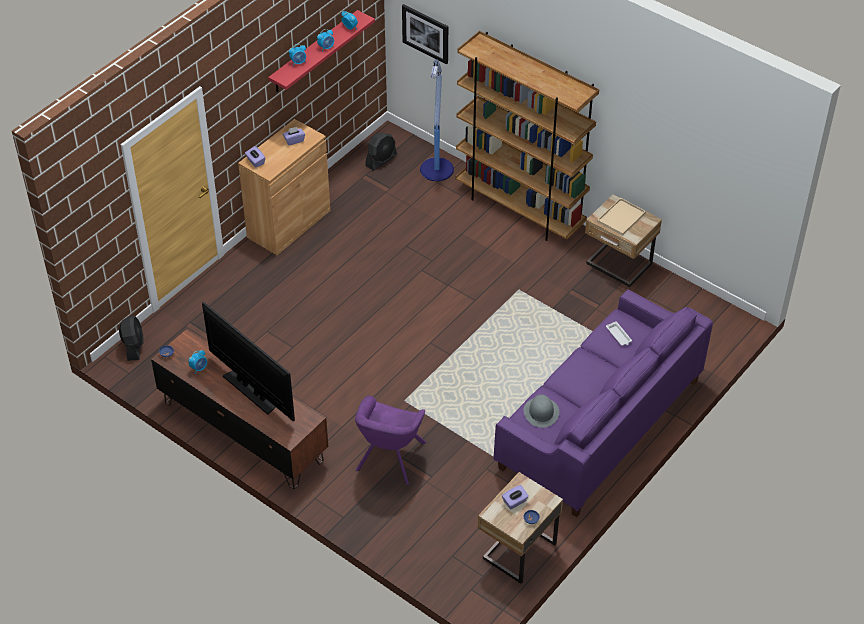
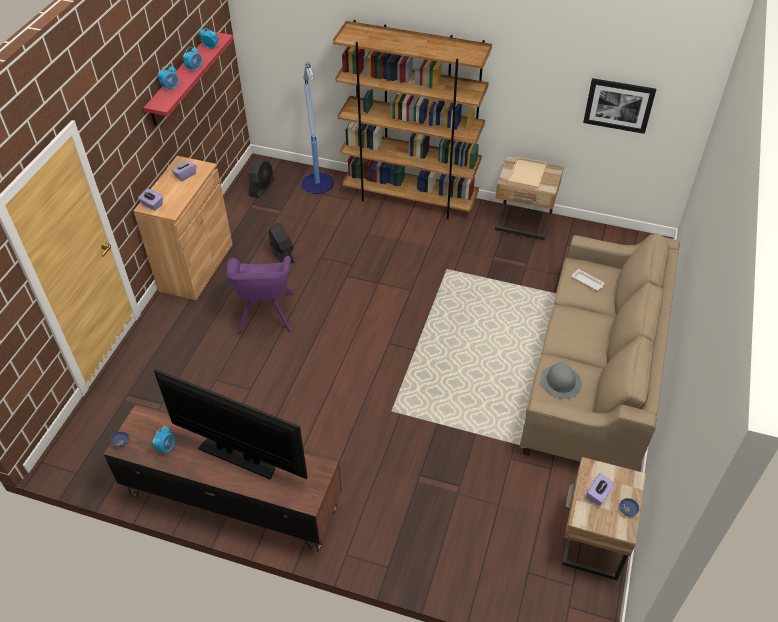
camera: 20 degrees left, 0 degrees up
black fan [119,315,143,361] -> black fan moved to [269,223,294,264]
purple armchair [355,395,426,485] -> purple armchair moved to [226,256,294,334]
picture [402,4,448,64] -> picture moved to [583,78,656,134]
purple sofa [493,289,713,517] -> beige sofa [520,233,680,471]

